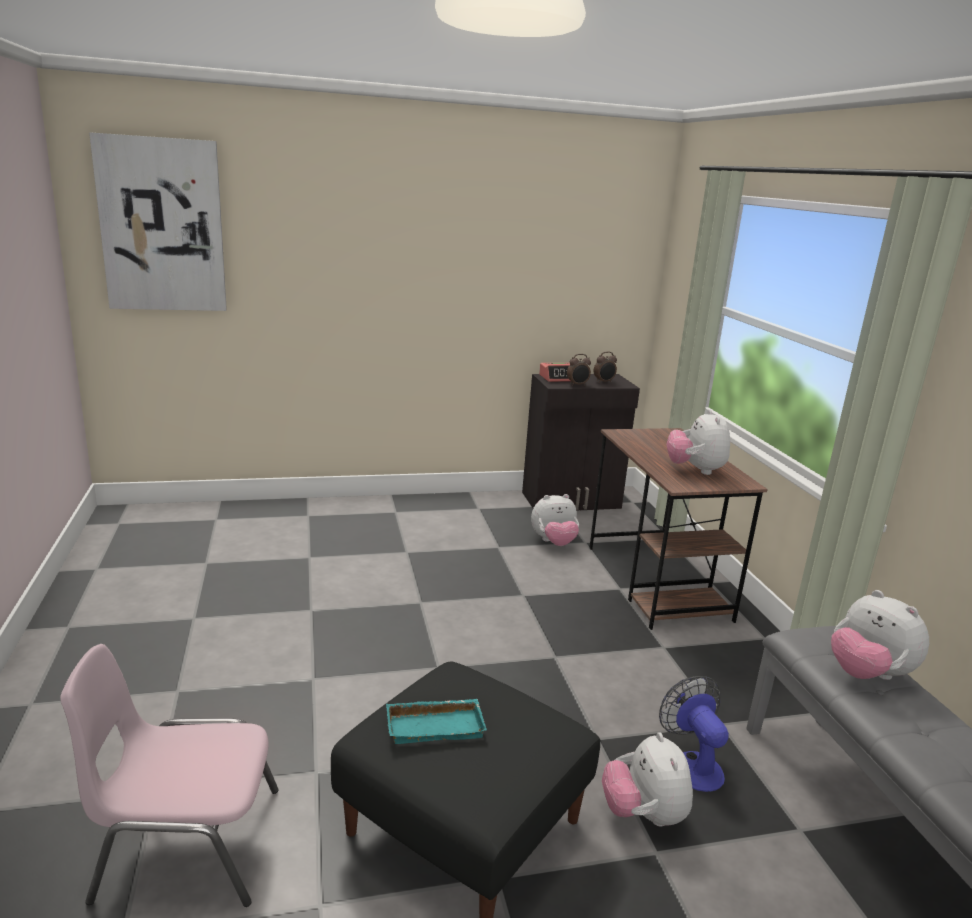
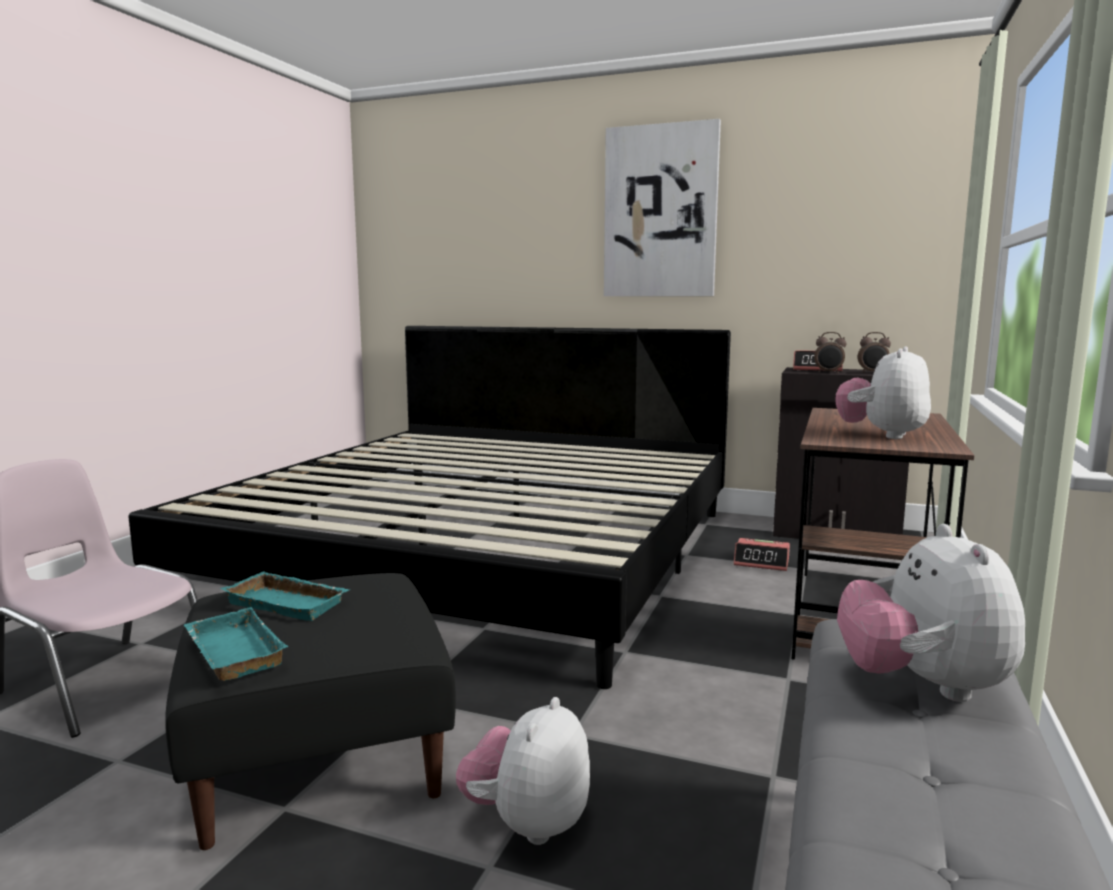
camera: 35 degrees right, 10 degrees down
picture [89,132,227,311] -> picture moved to [604,119,721,296]
plush toy [531,494,579,546] -> alarm clock [734,538,790,571]
fan [659,676,729,792] -> none
none -> bed [128,326,731,689]
none -> turquoise tray [184,607,288,681]

